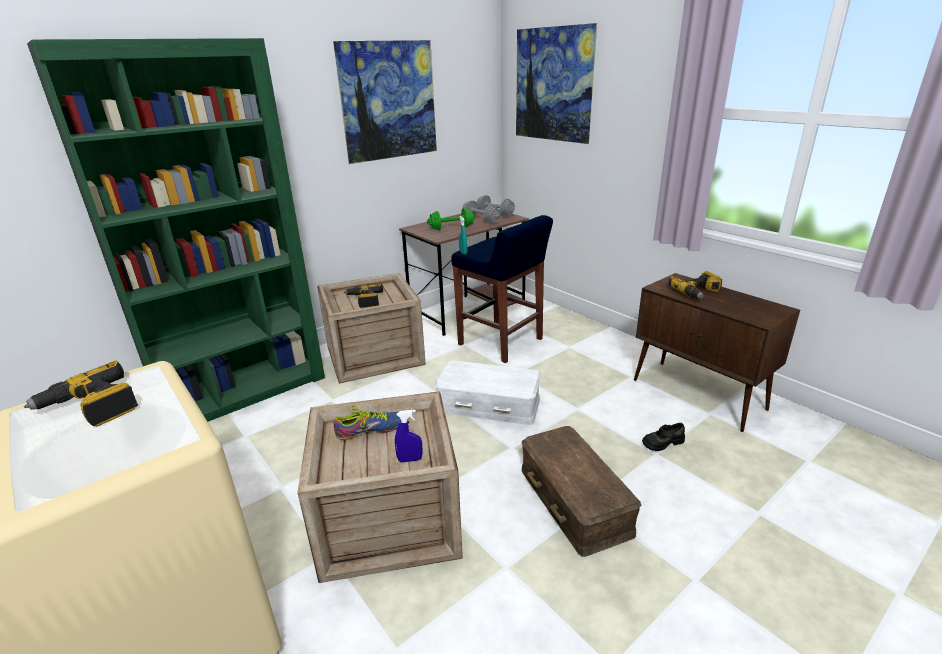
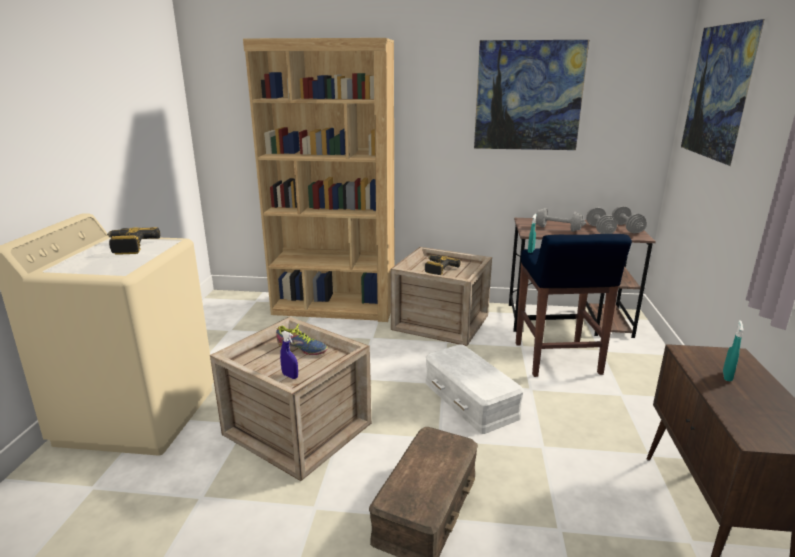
camera: 45 degrees right, 5 degrees down
green bookcase [27,38,325,422] -> brown bookcase [243,38,394,322]
green dumbbell [427,208,475,230] -> grey dumbbell [533,208,586,232]
black shoe [642,423,685,451] -> none
power drill [668,271,722,299] -> turquoise spray bottle [723,320,743,381]

